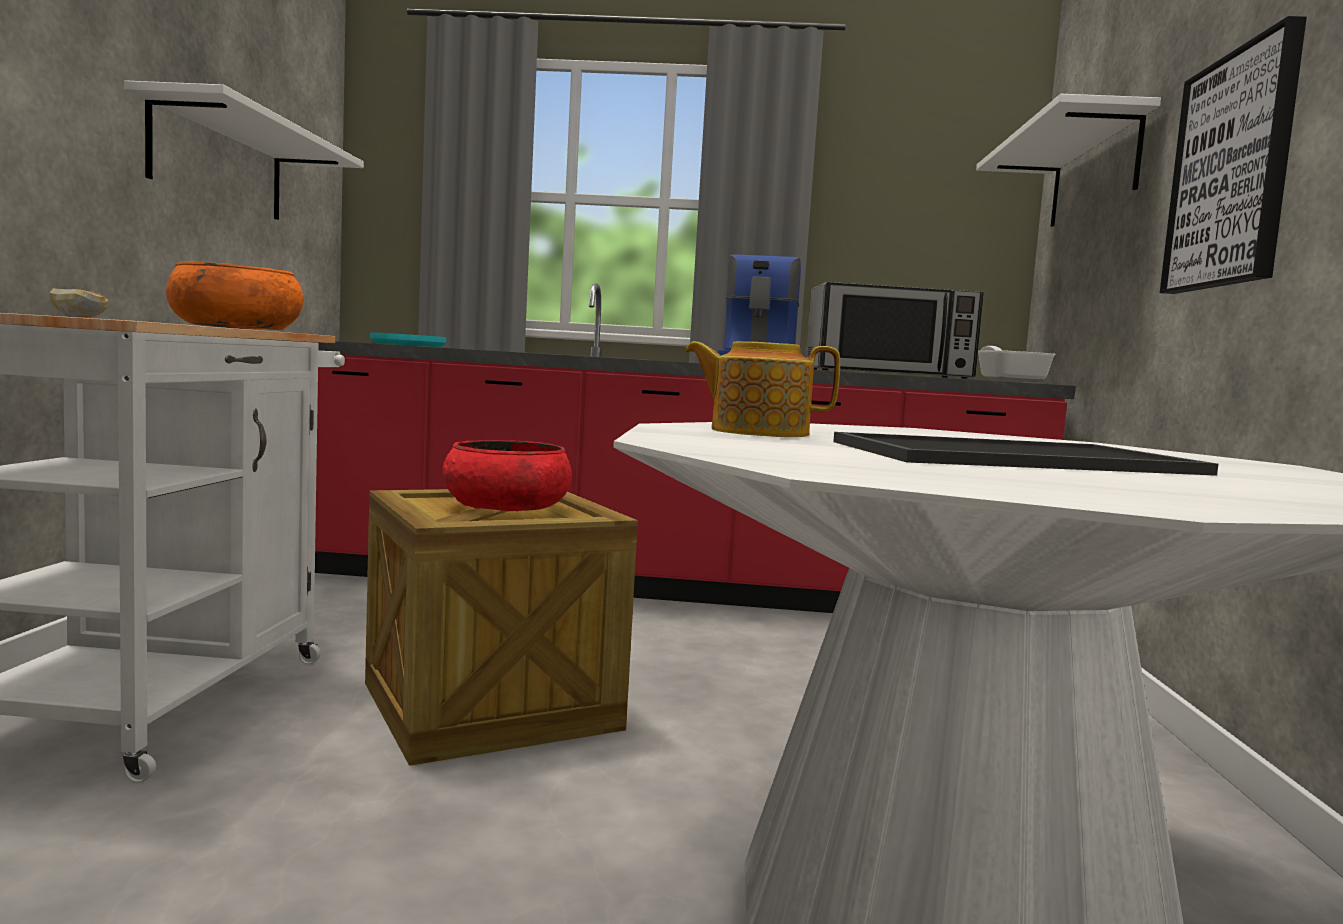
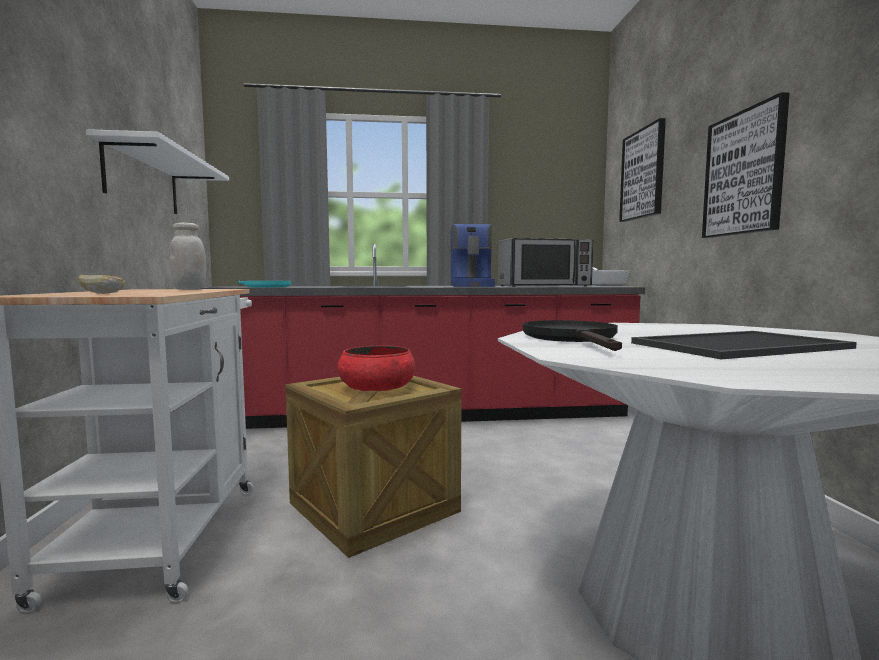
camera: 10 degrees left, 0 degrees up
orange bowl [166,261,304,330] -> white jar [170,222,206,290]
teapot [684,341,840,437] -> black frying pan [523,320,622,351]
white shelf [976,94,1161,227] -> picture [619,118,666,222]

